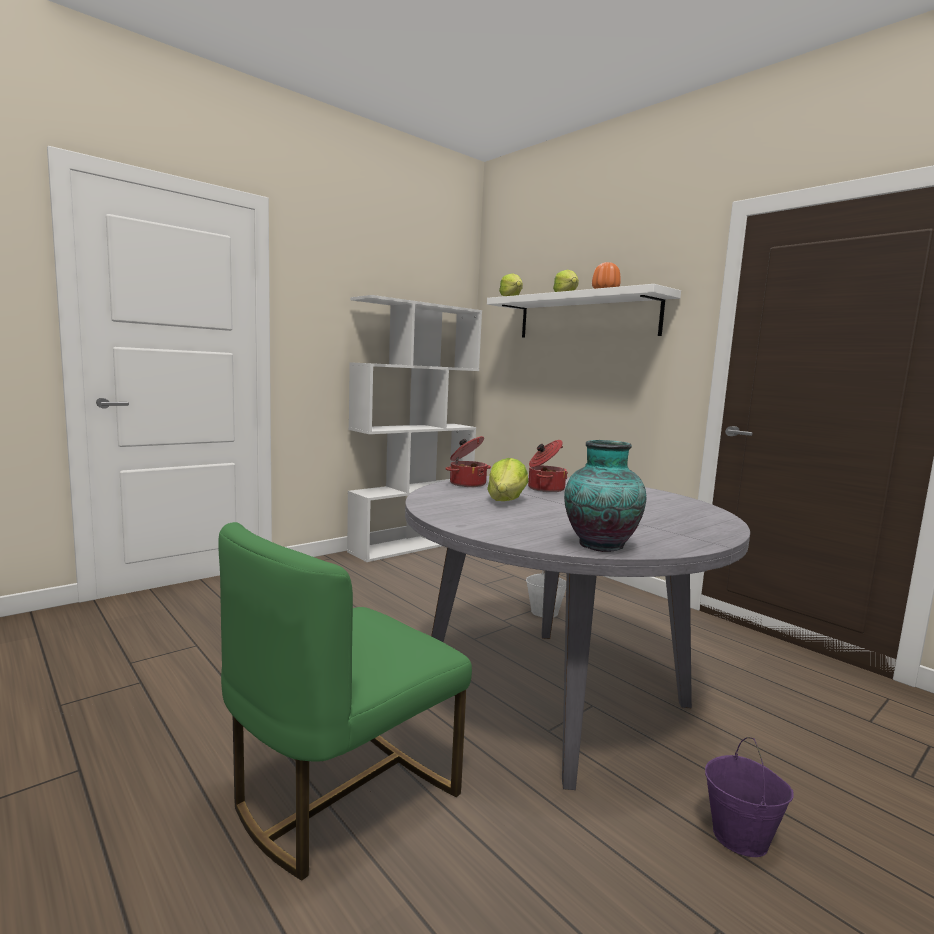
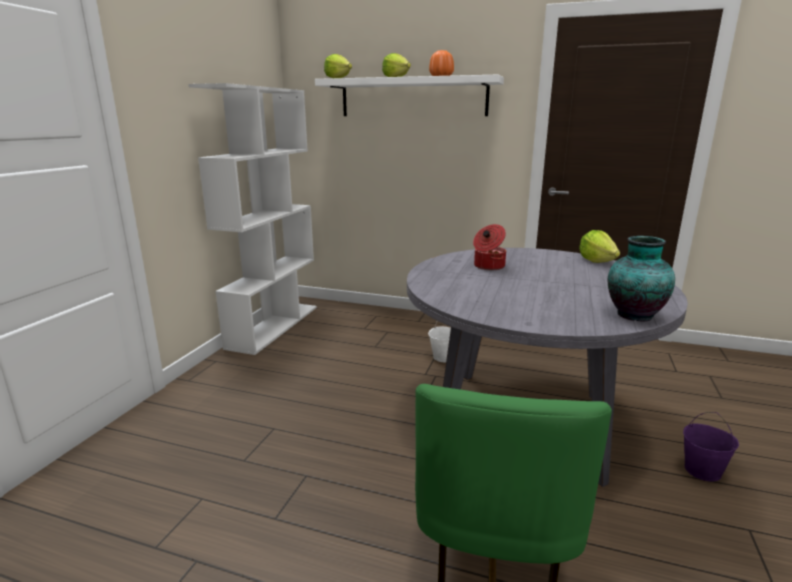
camera: 30 degrees left, 10 degrees up
cooking pot [445,436,491,487] -> none
lettuce [487,458,528,501] -> lettuce moved to [579,230,620,263]

